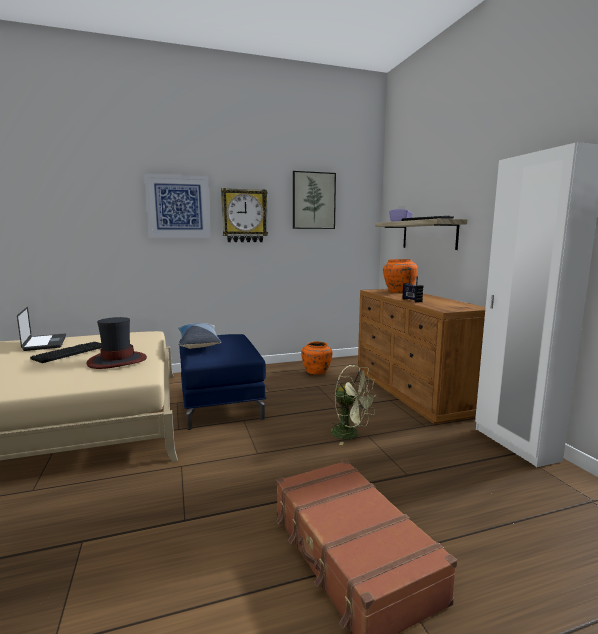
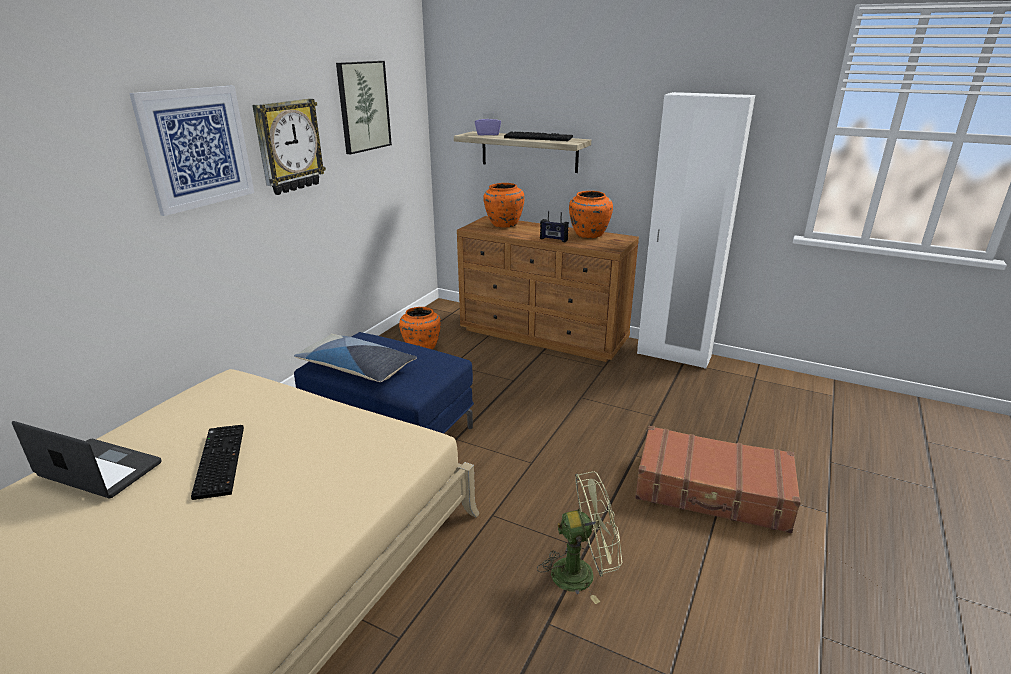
camera: 45 degrees left, 15 degrees up
hat [86,317,147,369] -> none
green fan [330,365,377,445] -> green fan moved to [537,471,622,604]
none -> orange vase [569,191,613,238]

